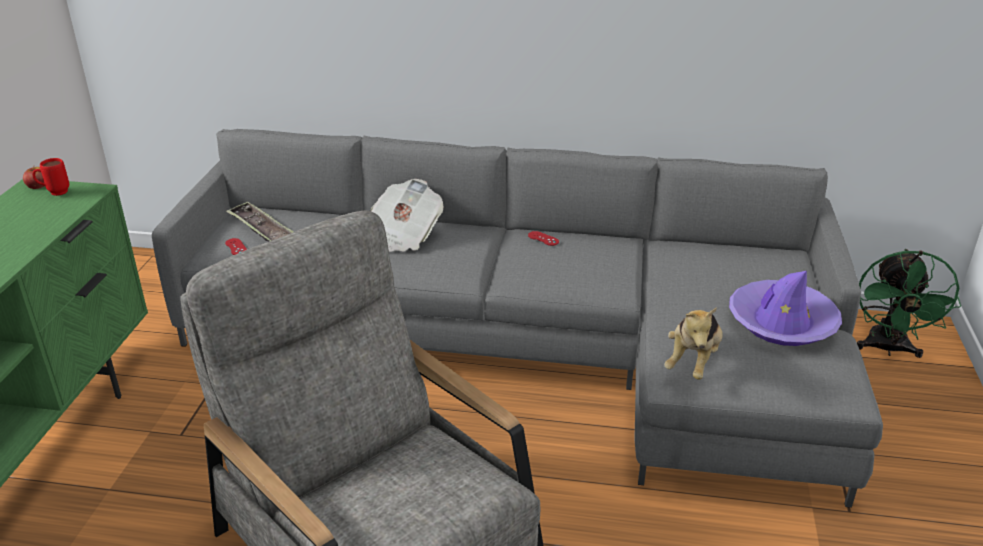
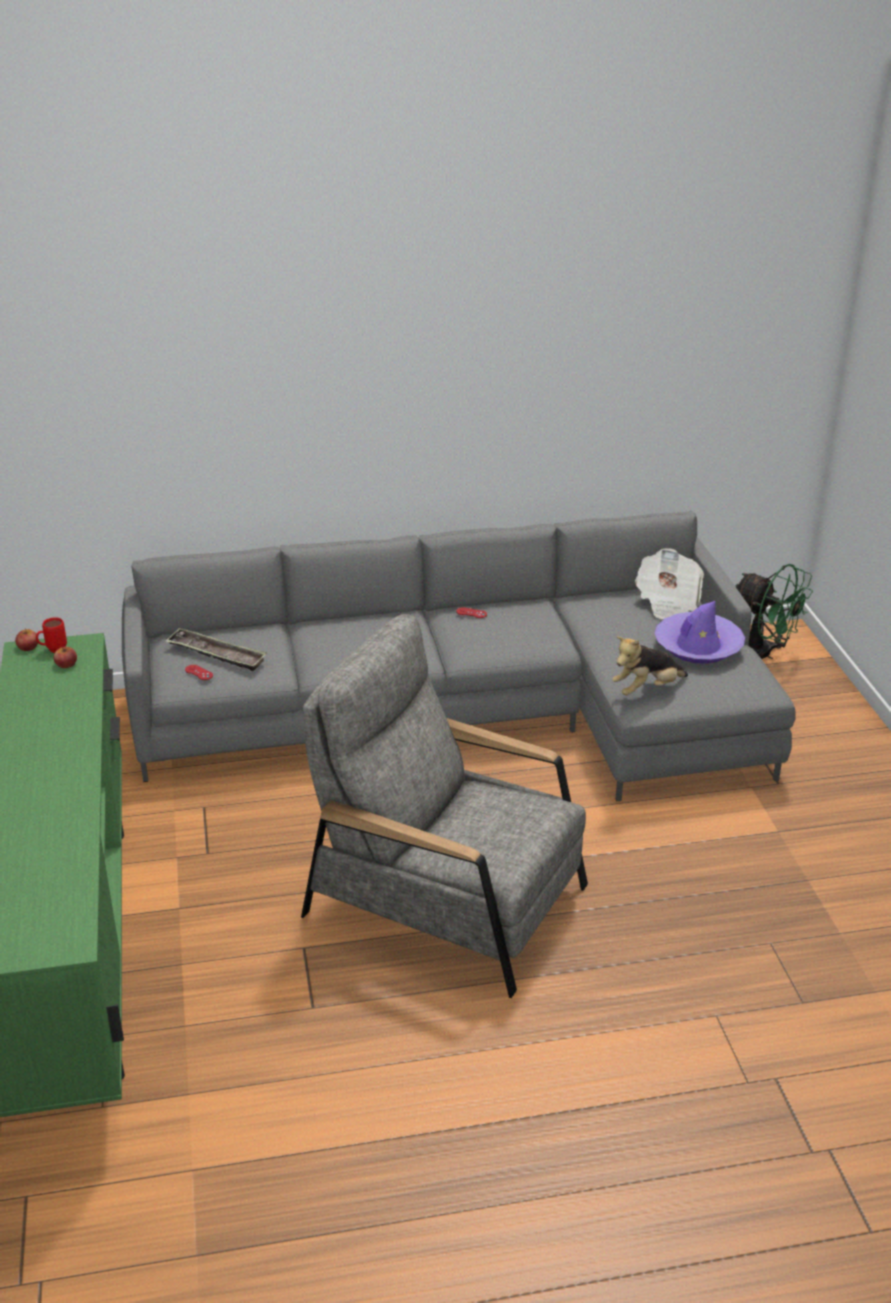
camera: 20 degrees left, 0 degrees up
newspaper [371,179,444,252] -> newspaper moved to [635,548,704,619]
plush toy [664,307,723,380] -> plush toy turned 60 degrees clockwise [612,637,688,695]
green fan [857,249,961,358] -> green fan turned 45 degrees counterclockwise [735,564,813,659]
none -> apple [54,647,77,668]

